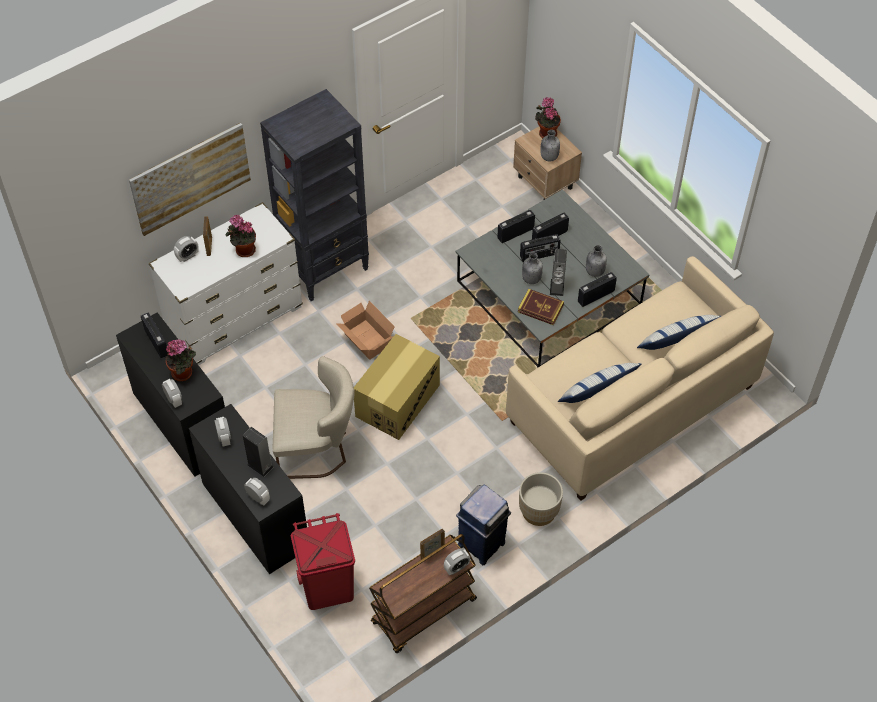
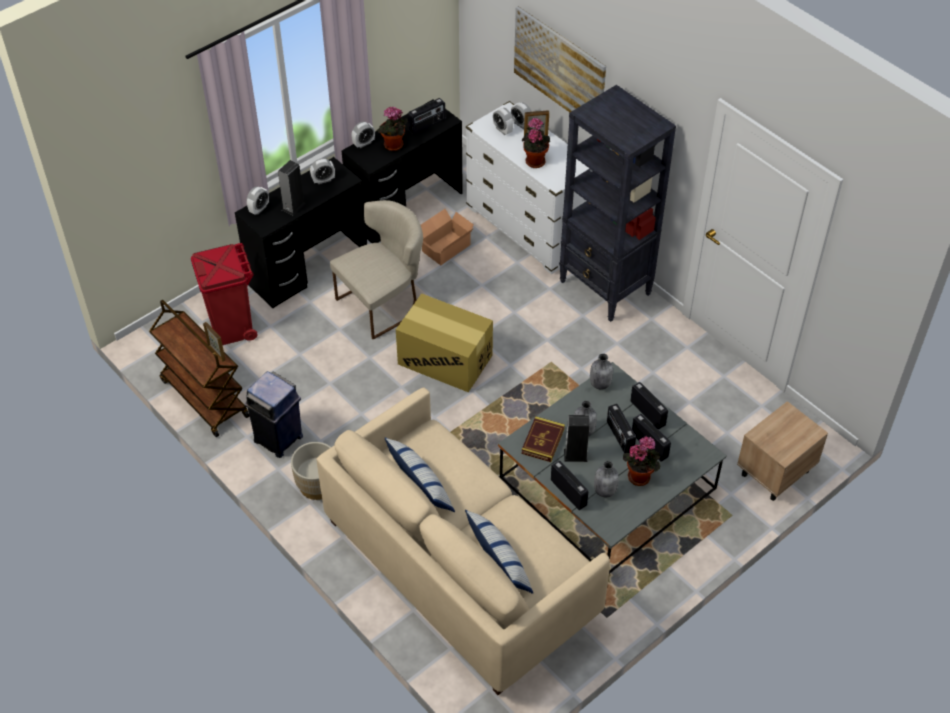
camera: 85 degrees right, 5 degrees down
beige chair [273,356,355,479] -> beige chair turned 120 degrees counterclockwise [330,200,423,339]
cardboard box [336,301,395,360] -> cardboard box moved to [421,209,474,265]
alarm clock [444,548,470,576] -> alarm clock moved to [493,108,514,135]
potted plant [535,97,561,138] -> potted plant moved to [623,436,660,486]
grey bottle [540,130,560,161] -> grey bottle moved to [590,353,613,390]

